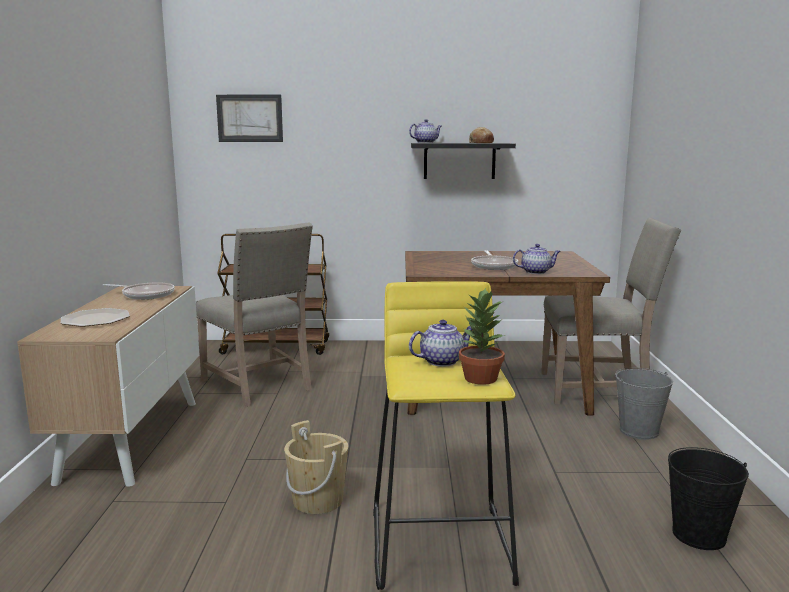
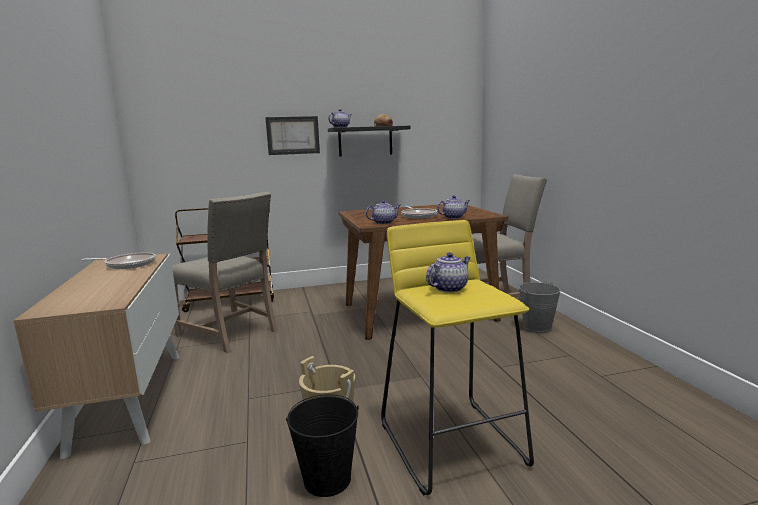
camera: 15 degrees left, 0 degrees up
plate [61,308,130,327] -> none
picture [216,95,283,142] -> picture moved to [265,116,320,155]
potted plant [459,288,505,385] -> none
black bucket [668,447,749,550] -> black bucket moved to [286,394,359,497]
none -> teapot [366,200,400,224]

